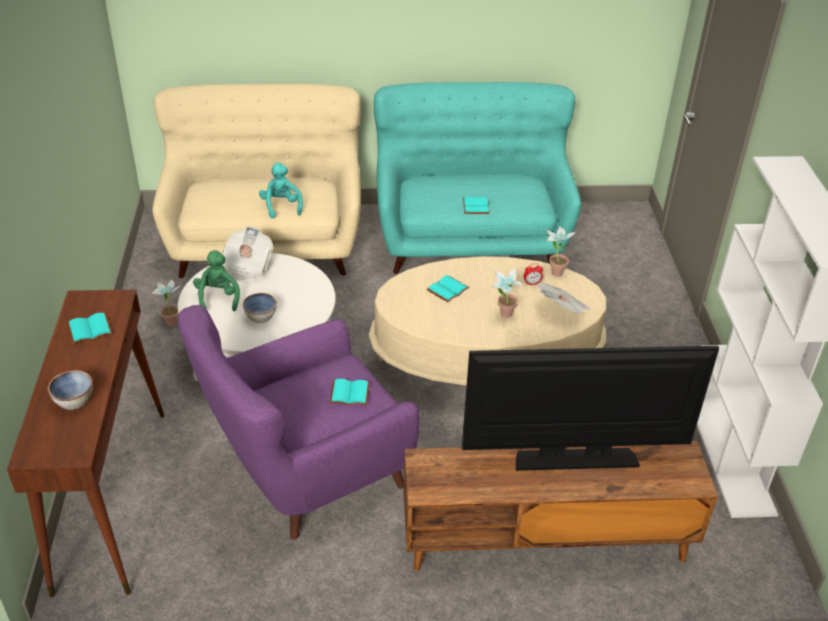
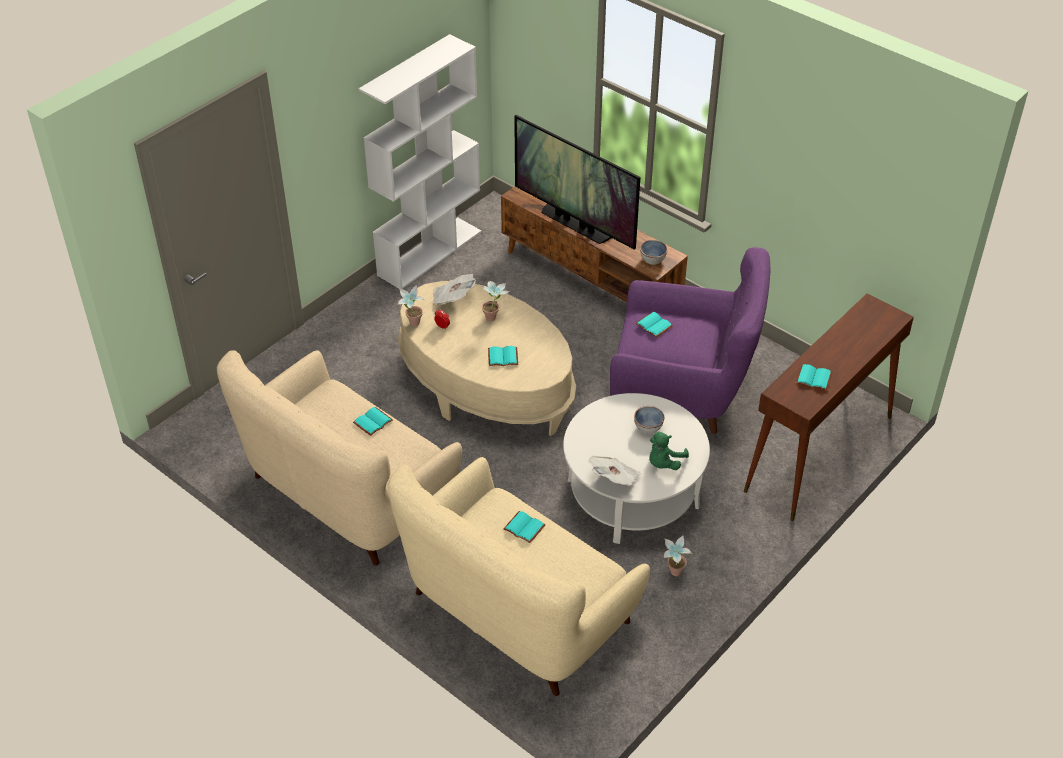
camera: 135 degrees left, 5 degrees up
bowl [48,370,93,410] -> bowl moved to [640,240,668,265]
turquoise plush toy [259,163,303,219] -> turquoise book [503,511,546,543]
turquoise sofa [374,82,581,274] -> beige sofa [217,350,462,566]

